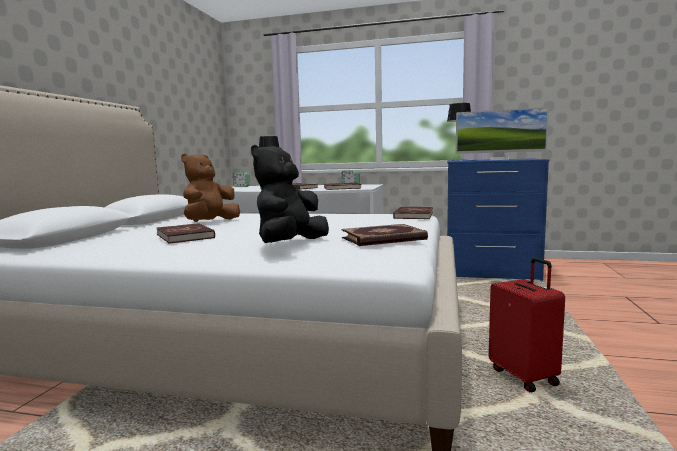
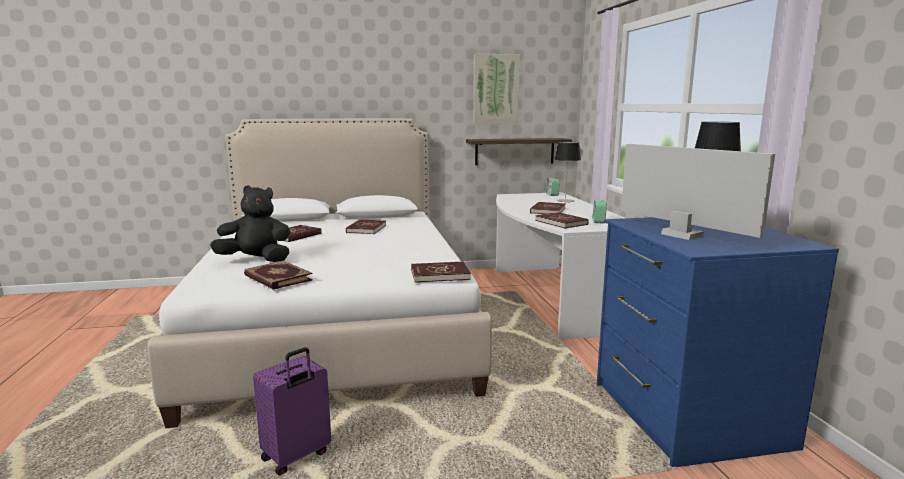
camera: 65 degrees right, 5 degrees up
brown plush toy [181,154,240,222] -> red book [346,220,386,234]
monitor [456,107,549,160] -> monitor turned 150 degrees clockwise [621,144,775,240]
red suitcase [489,258,565,393] -> purple suitcase [253,347,331,475]
none -> shelf [466,138,572,165]
none -> picture [473,54,520,124]

